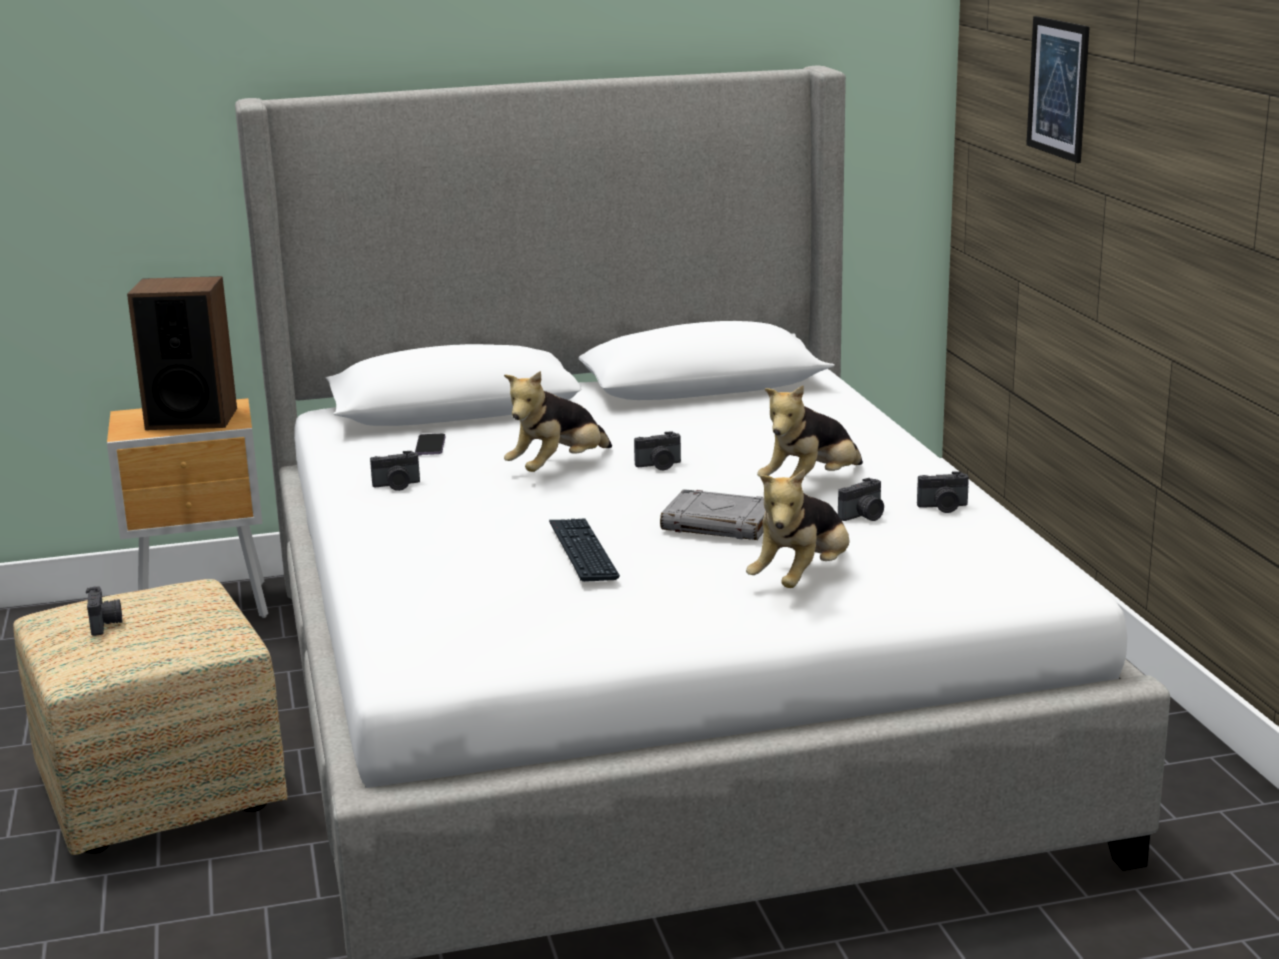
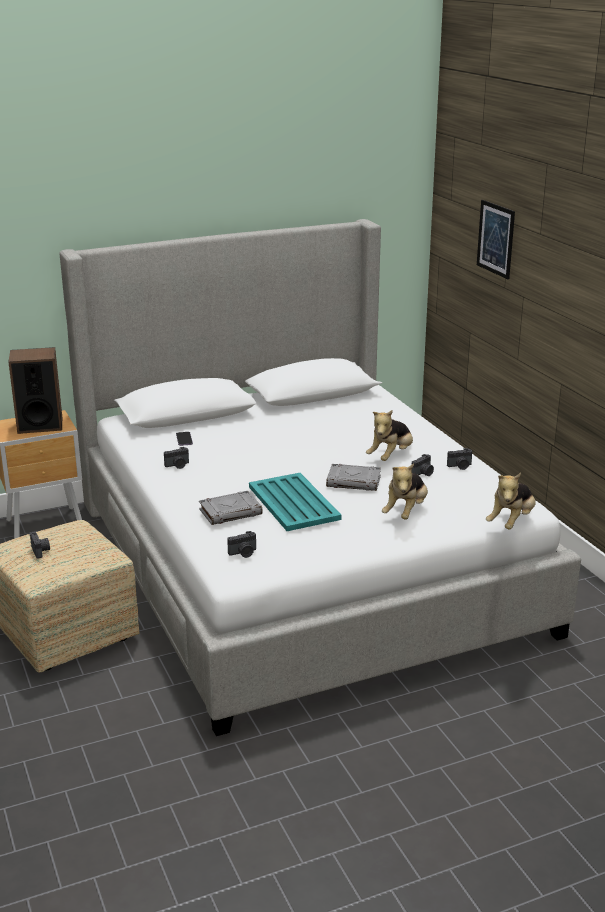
camera: 10 degrees left, 5 degrees up
plush toy [504,371,612,472] -> plush toy moved to [486,473,535,530]
keyboard [549,518,620,582] -> turquoise tray [249,473,342,531]
camera [634,431,681,470] -> camera moved to [227,531,256,558]
none -> grey book [199,491,263,525]

